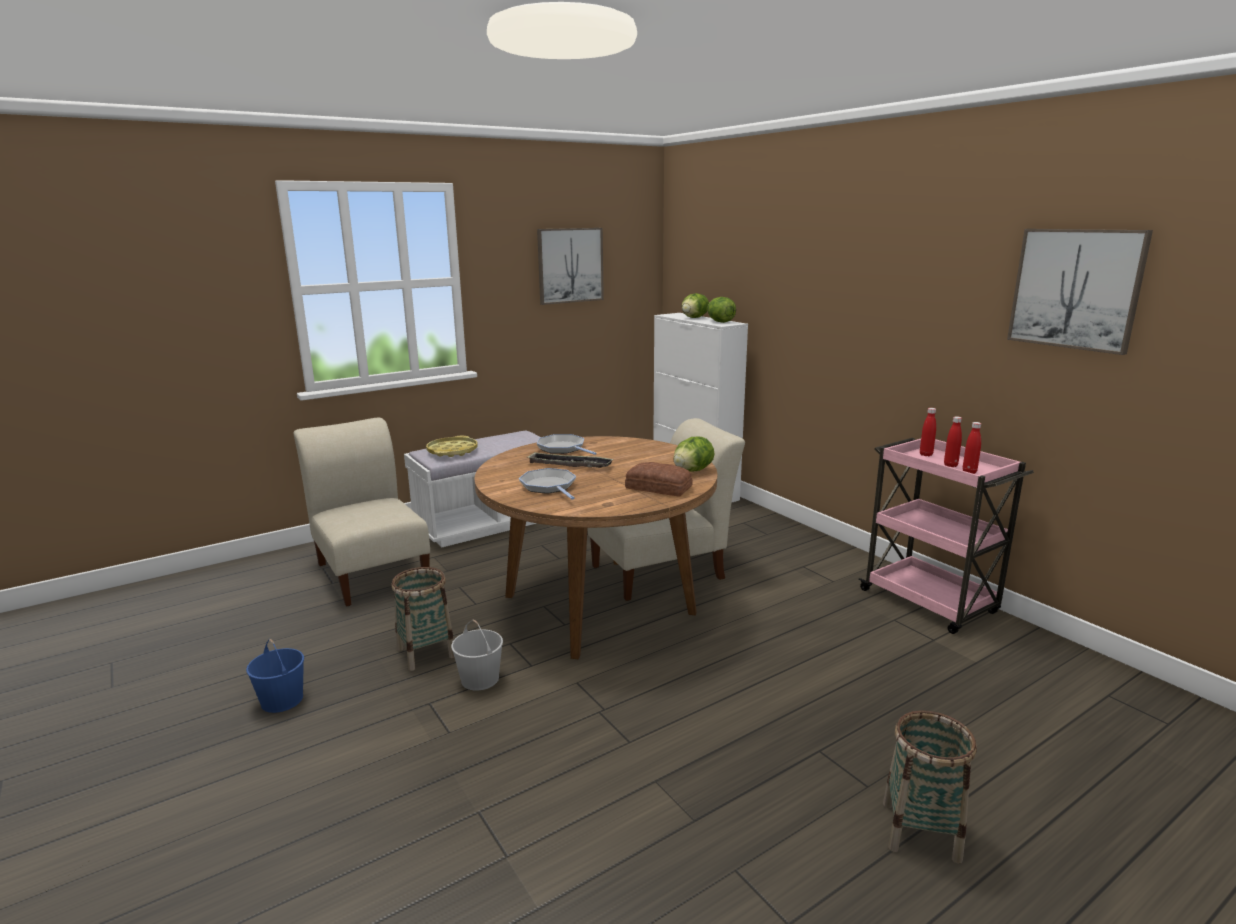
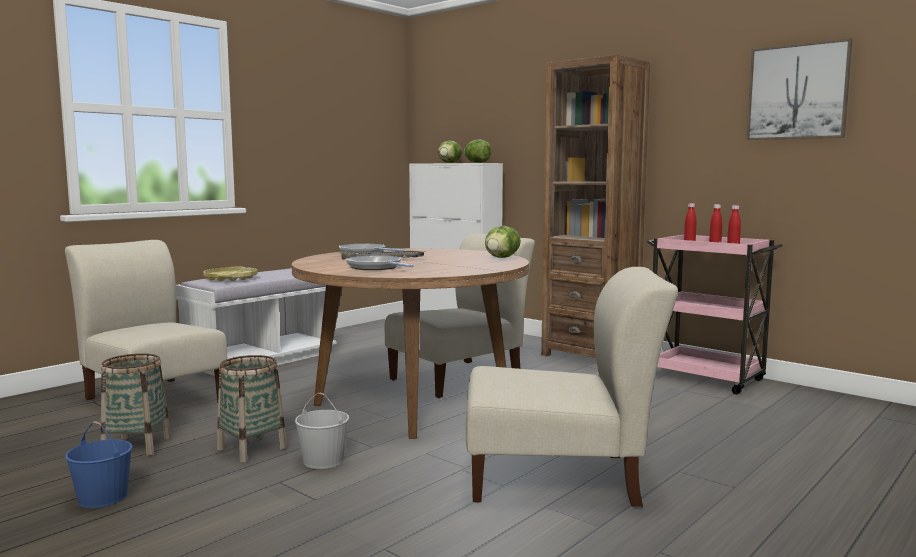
camera: 15 degrees left, 10 degrees down
picture [537,228,604,305] -> none
bread [625,462,693,496] -> none
basket [883,710,977,864] -> basket moved to [101,353,171,456]
none -> beige chair [466,267,678,507]
none -> brown bookcase [541,54,650,358]

